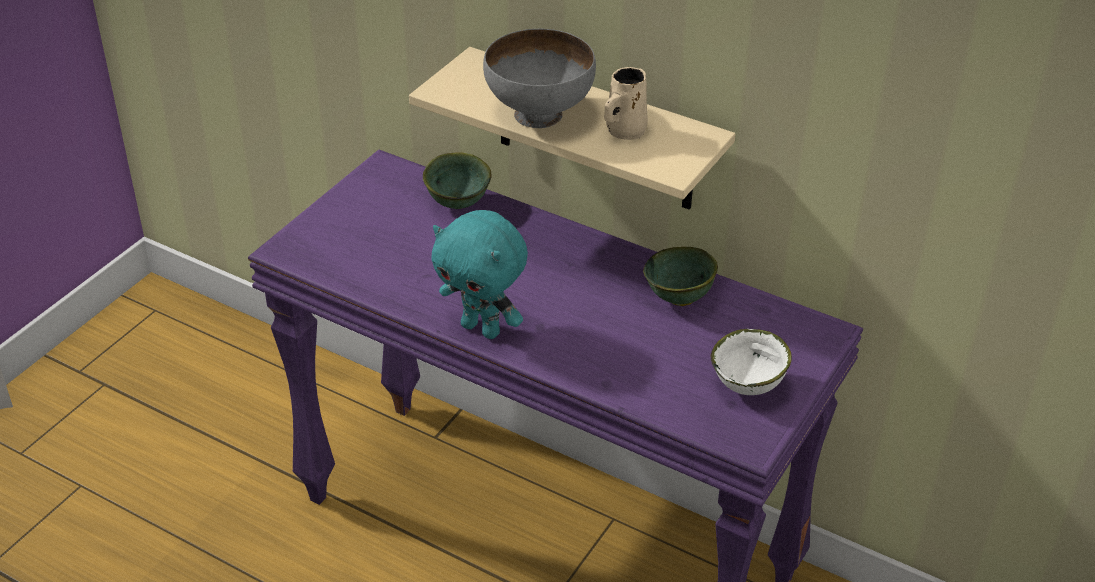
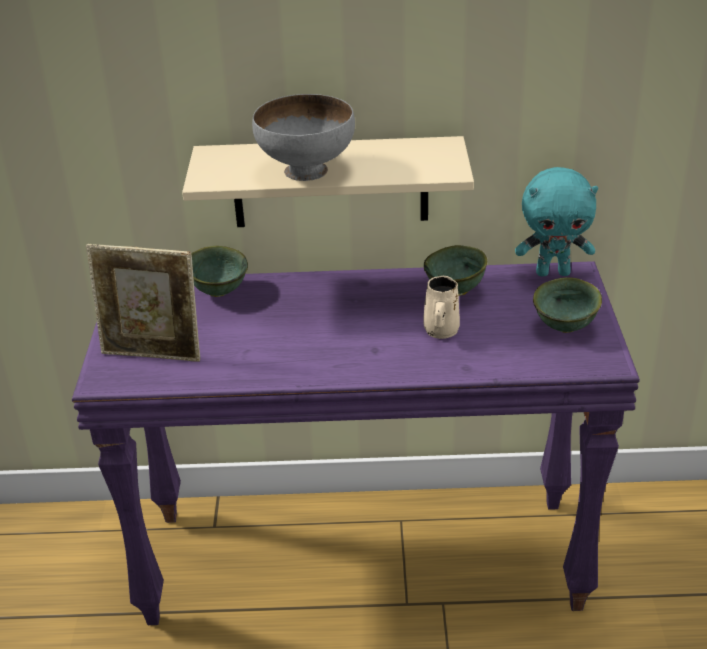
camera: 30 degrees left, 5 degrees down
turquoise plush toy [431,210,528,339] -> turquoise plush toy moved to [515,167,598,276]
beige mug [604,67,648,140] -> beige mug moved to [423,276,460,339]
white bowl [711,329,792,395] -> green bowl [533,277,602,333]
none -> picture frame [86,244,200,362]

